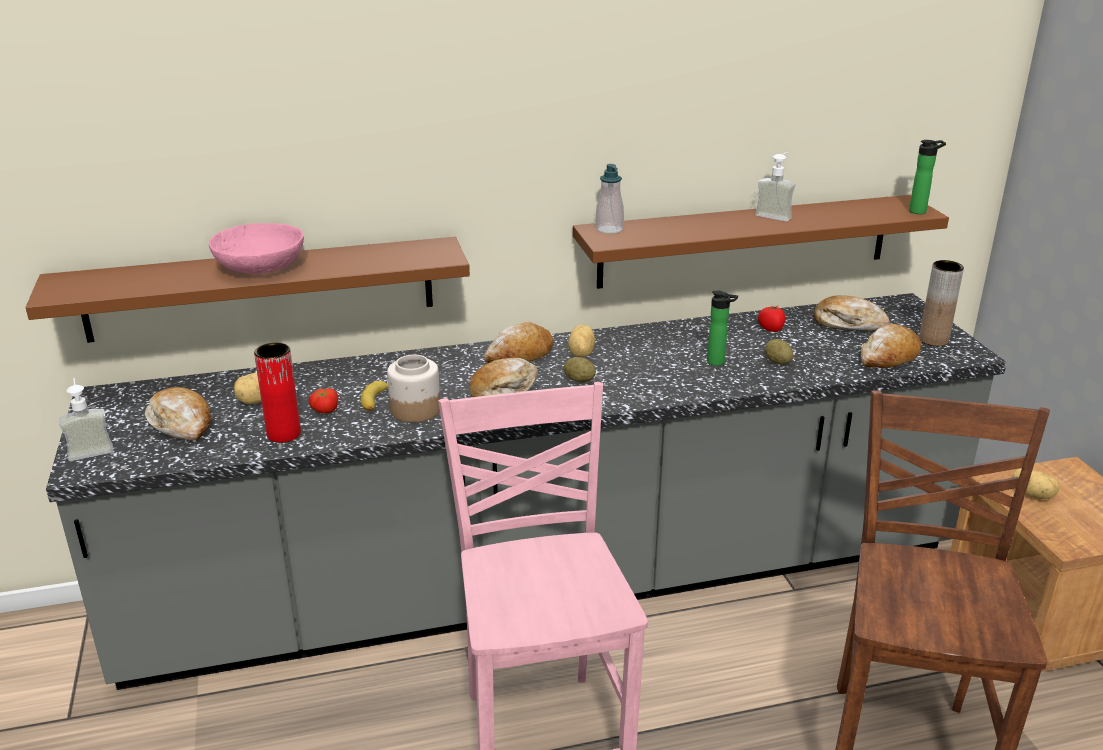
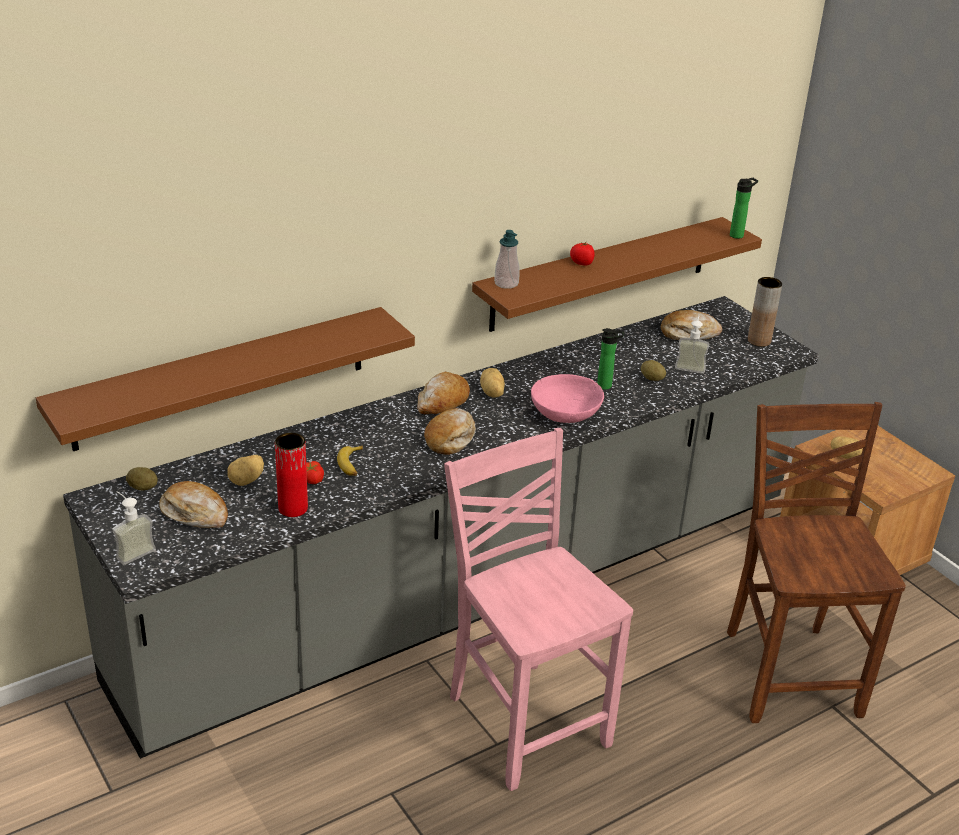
camera: 20 degrees left, 5 degrees up
pink bowl [209,223,304,274] -> pink bowl moved to [531,374,604,423]
jar [387,355,440,423] -> none
potato [564,357,596,383] -> potato moved to [126,467,158,490]
soap dispenser [755,152,796,221] -> soap dispenser moved to [675,315,709,374]
tomato [758,305,785,332] -> tomato moved to [570,242,595,265]
bread [861,324,922,368] -> none

